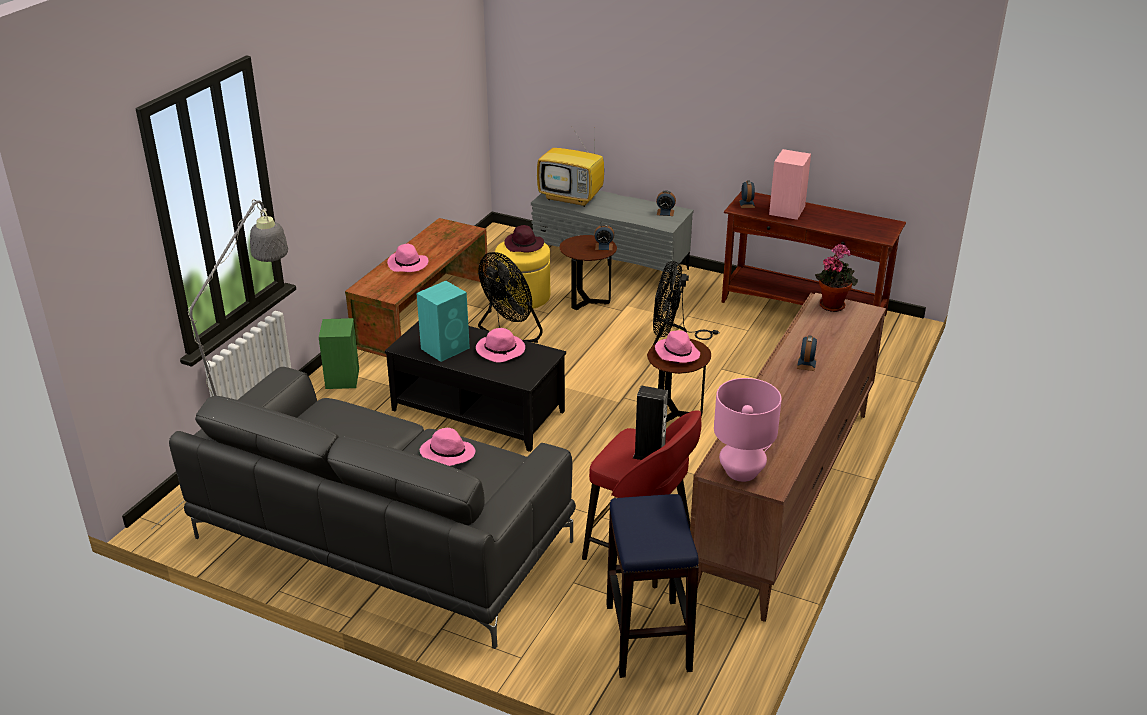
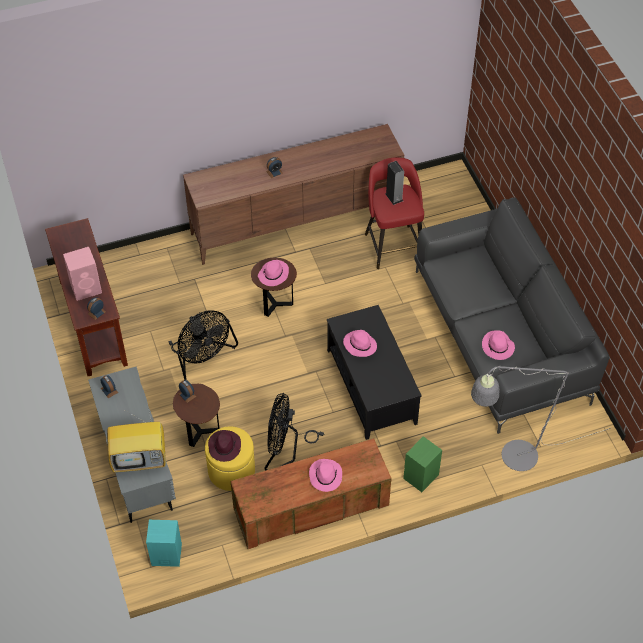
camera: 135 degrees left, 20 degrees up
turquoise speaker [416,281,470,362] -> turquoise speaker moved to [146,520,182,567]
pink hat [420,428,475,466] -> pink hat moved to [482,330,515,360]
television [537,130,604,207] -> television turned 105 degrees clockwise [107,407,166,472]
stool [606,494,699,678] -> none
pink table lamp [714,378,782,482] -> none
potted plant [815,244,858,312] -> none

